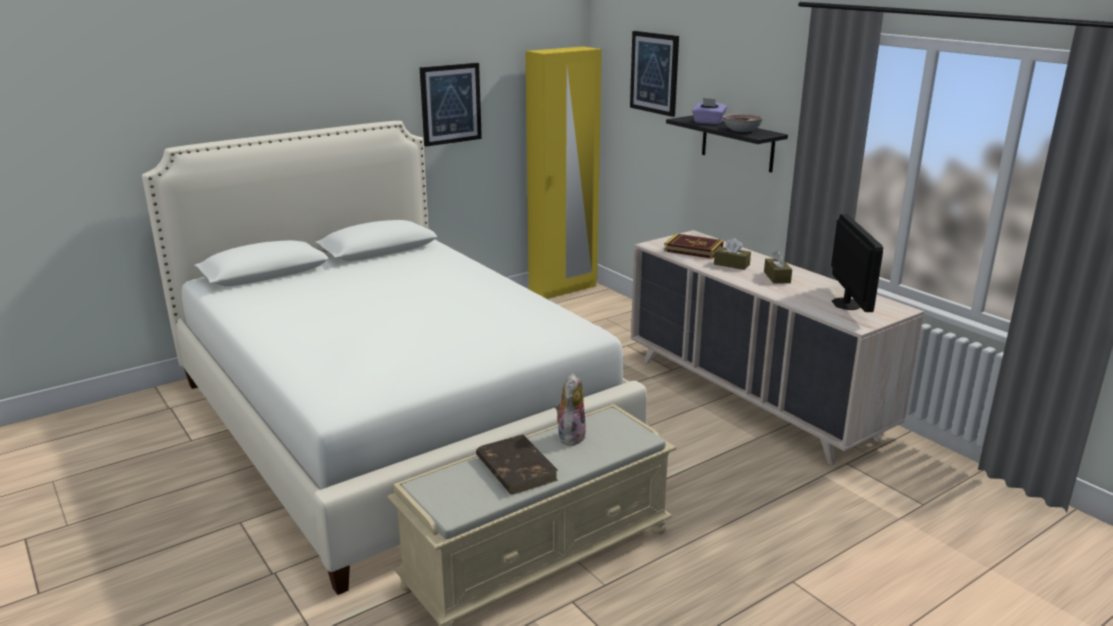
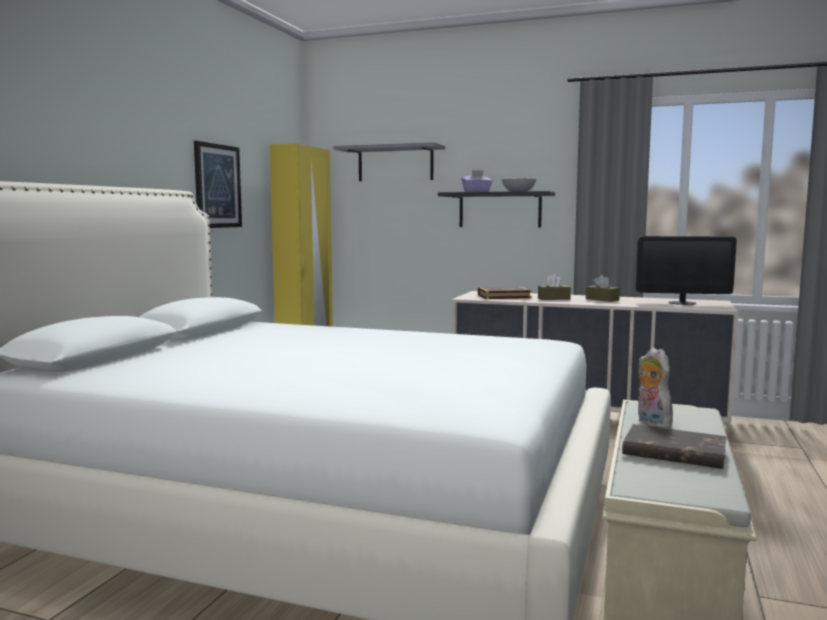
camera: 35 degrees left, 15 degrees down
picture [630,31,679,117] -> grey shelf [333,142,445,181]
monitor [831,214,883,312] -> monitor turned 135 degrees clockwise [636,236,737,305]

